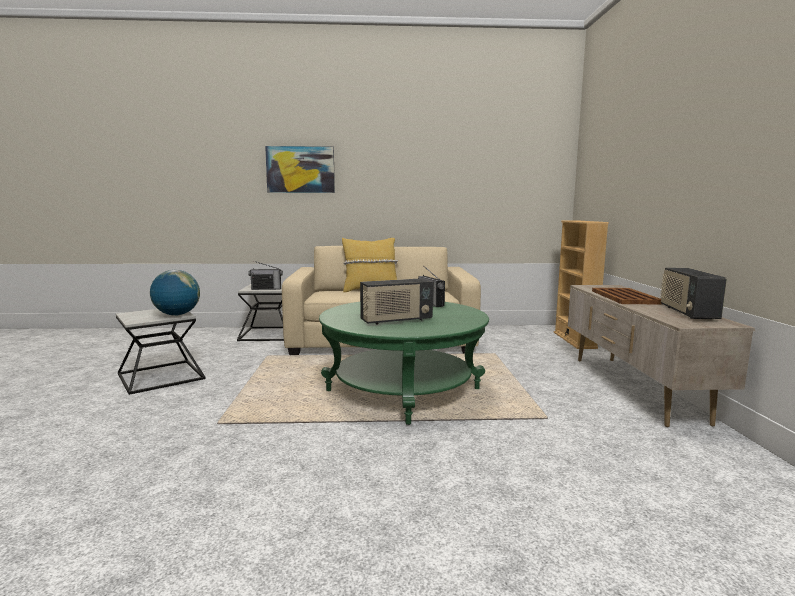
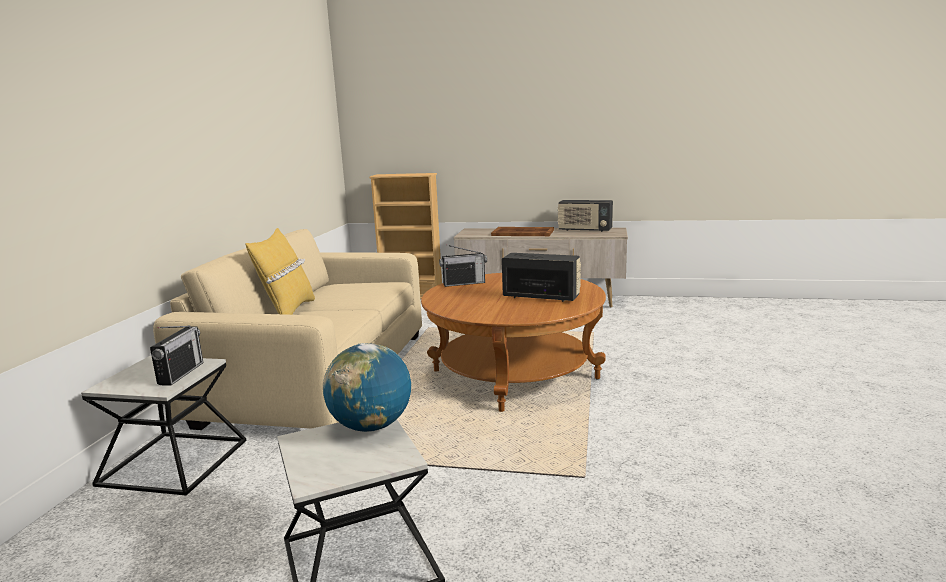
camera: 75 degrees left, 5 degrees up
picture [265,146,335,193] -> none
green coffee table [319,302,489,425] -> brown coffee table [421,273,606,412]
radio [360,278,433,325] -> radio turned 60 degrees counterclockwise [502,253,581,302]

